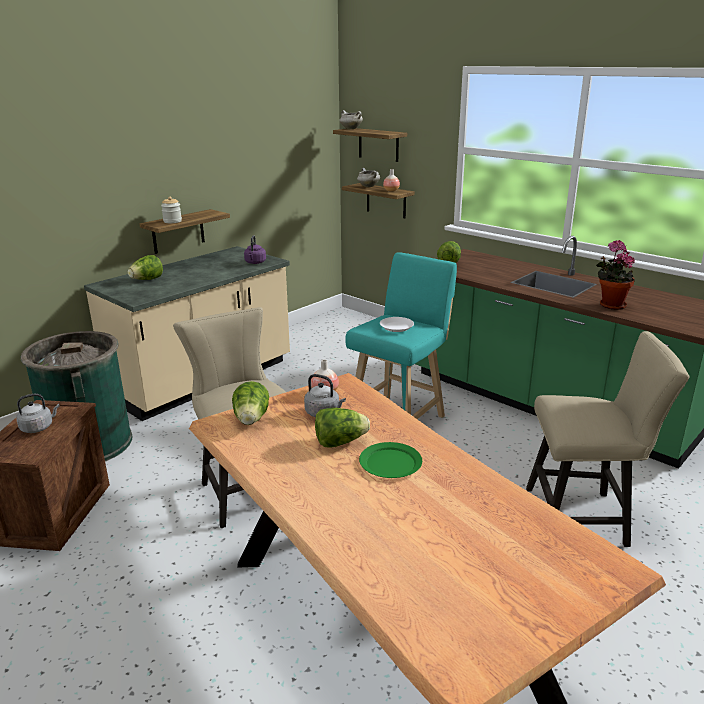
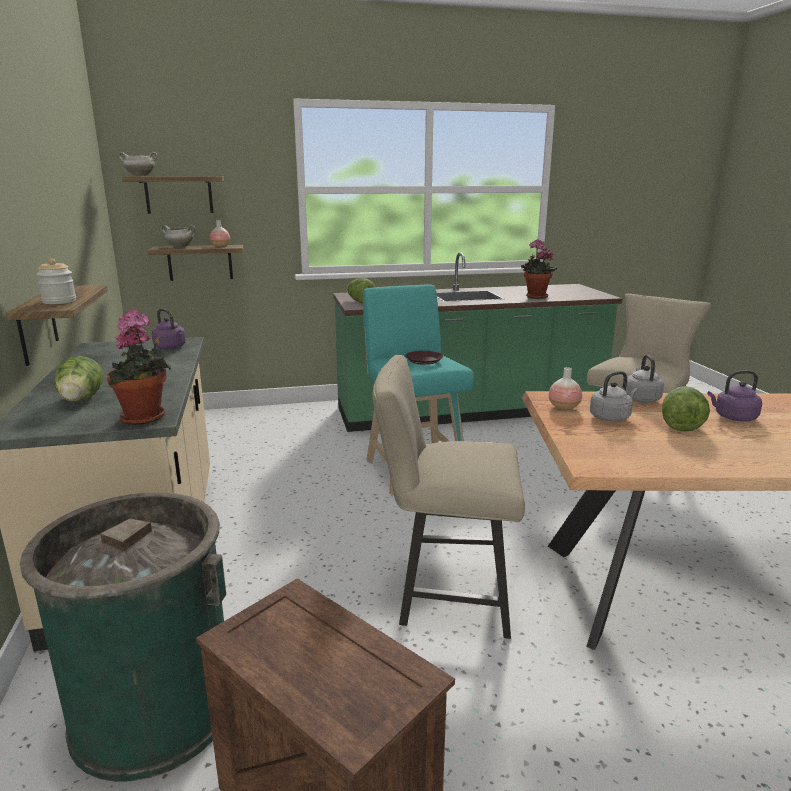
camera: 55 degrees left, 5 degrees down
grey kettle [16,393,60,433] -> grey kettle moved to [626,355,664,403]
lettuce [232,381,269,425] -> none
green plate [359,442,422,478] -> purple kettle [707,370,762,422]
white plate [380,317,414,332] -> brown plate [405,351,443,365]
none -> potted plant [107,310,171,425]

